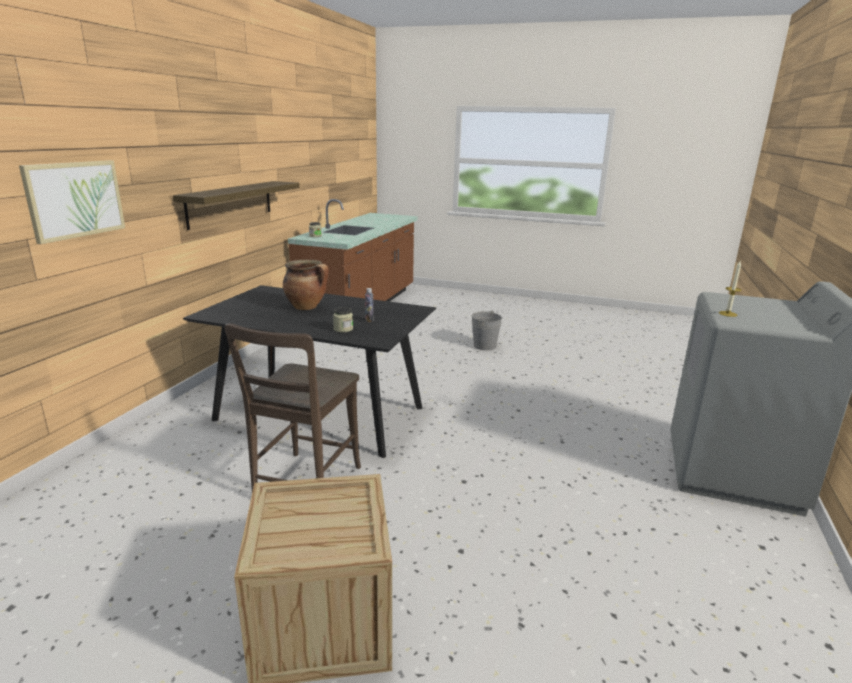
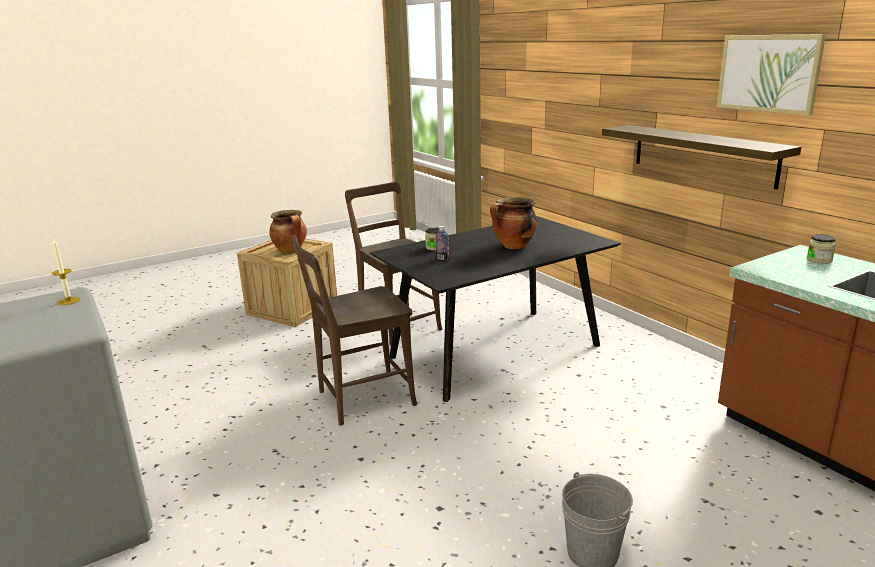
camera: 130 degrees right, 0 degrees up
picture [19,160,125,244] -> picture moved to [717,34,826,116]
none -> cooking pot [269,210,307,254]
none -> brown chair [292,235,417,426]

